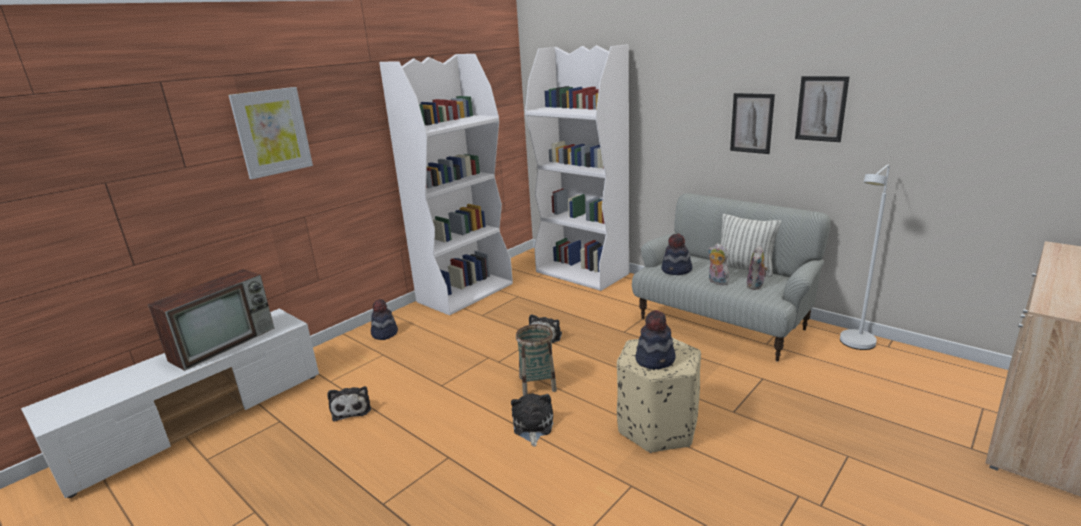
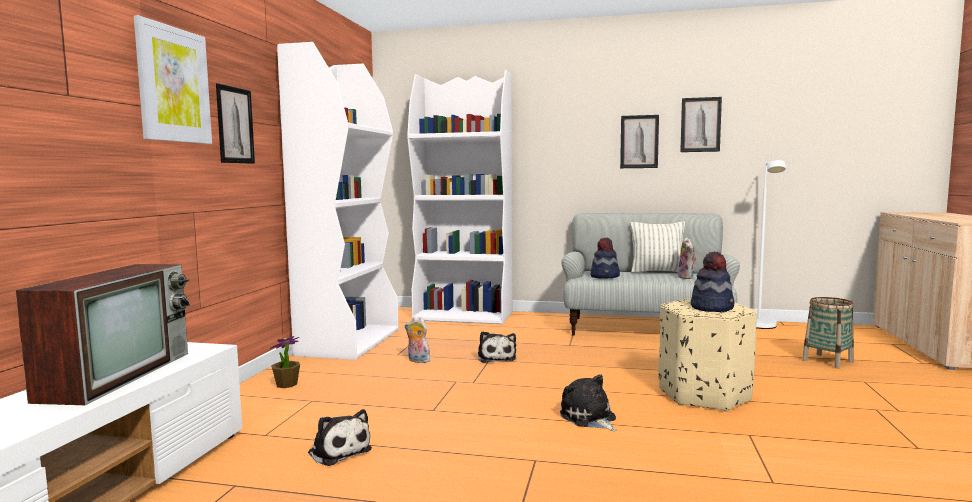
camera: 30 degrees left, 15 degrees down
hat [371,299,398,340] -> potted plant [270,336,300,388]
basket [516,324,557,396] -> basket moved to [802,297,854,369]
plush toy [708,243,729,286] -> plush toy moved to [405,317,430,363]
none -> picture [216,83,255,164]

